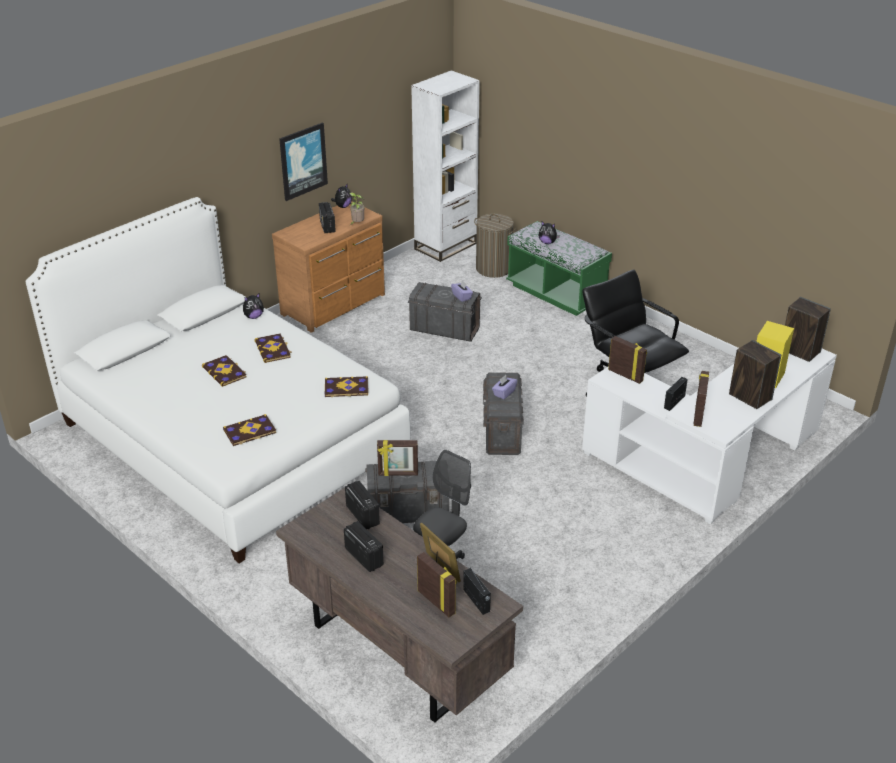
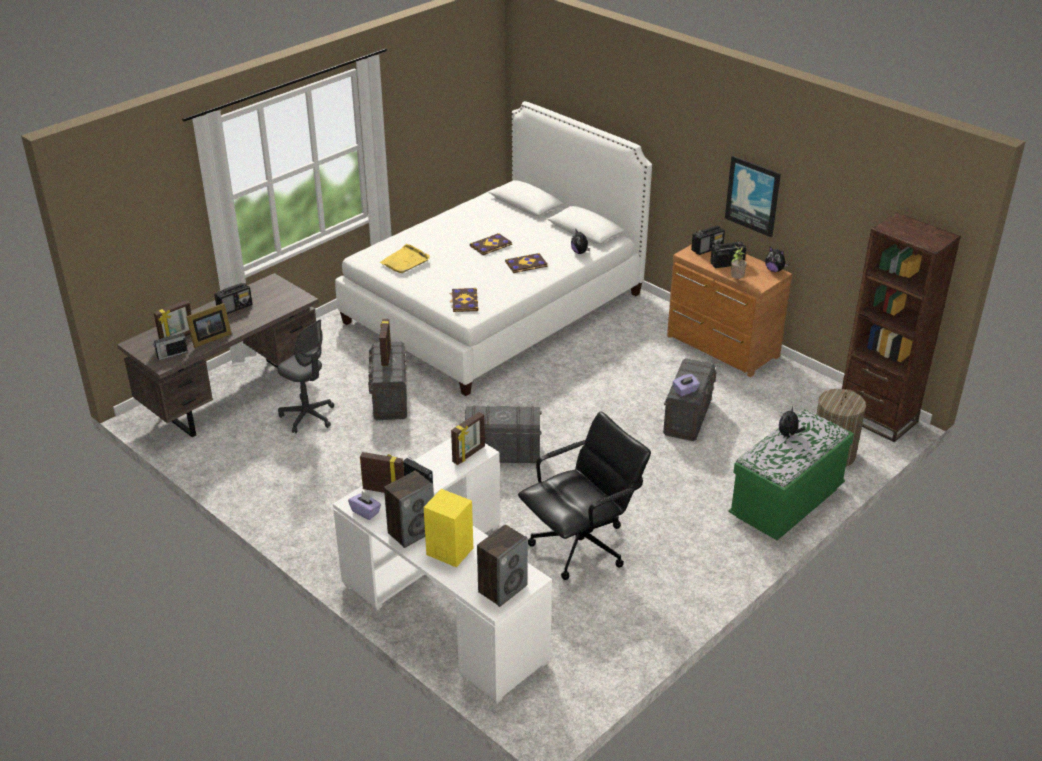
camera: 90 degrees right, 0 degrees up
book [223,414,277,446] -> yellow tray [380,244,430,273]
radio [345,481,380,529] -> radio moved to [691,226,725,255]
white bookcase [411,70,480,262] -> brown bookcase [842,213,961,442]
purple tissue box [492,375,517,399] -> purple tissue box moved to [348,491,381,520]

